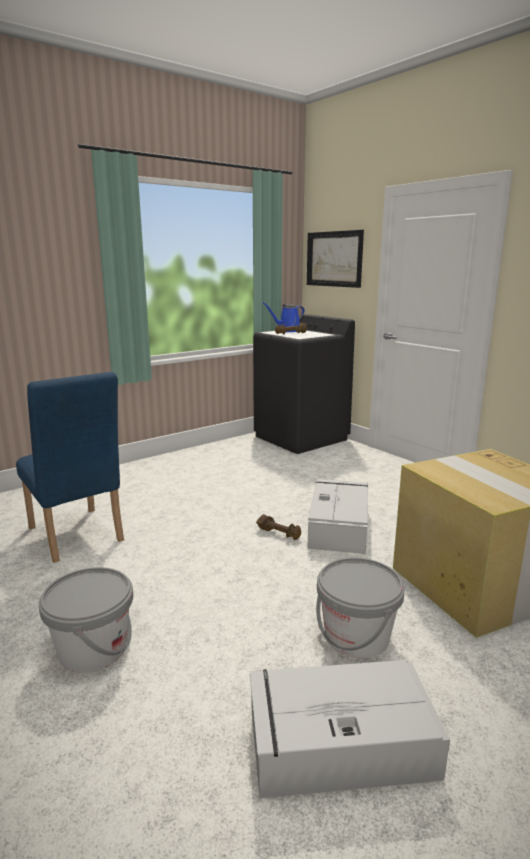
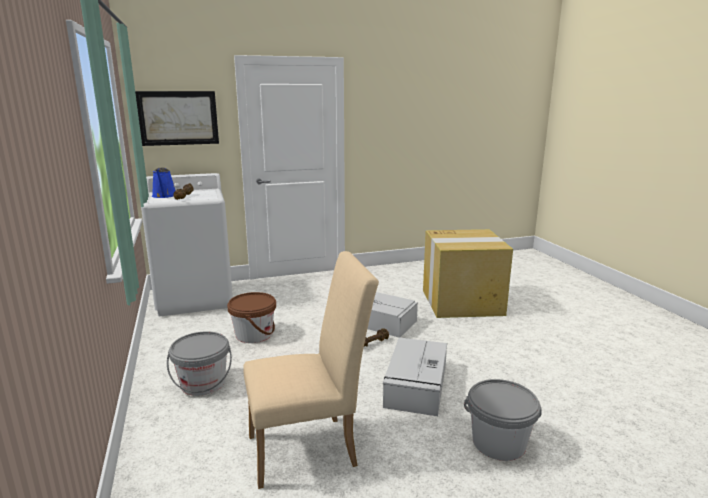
camera: 70 degrees left, 0 degrees up
blue chair [16,372,124,563] -> beige chair [243,251,379,489]
grey storage box [250,660,450,798] -> grey storage box moved to [383,338,447,416]
black washing machine [253,314,355,454] -> white washing machine [141,173,233,316]
grey bucket [316,558,405,658] -> grey bucket moved to [167,331,232,396]
none -> brown bucket [227,292,276,343]

